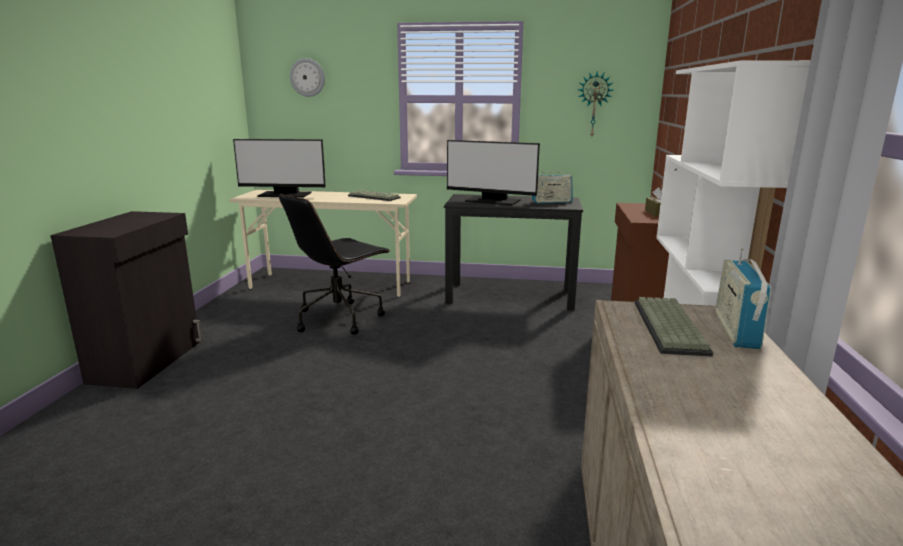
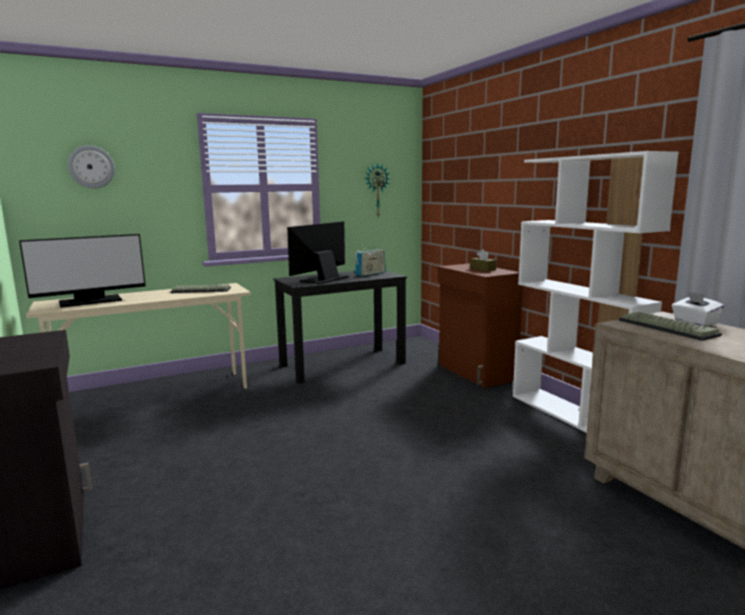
camera: 35 degrees left, 5 degrees down
black office chair [279,194,390,335] -> none
monitor [447,140,540,206] -> monitor turned 135 degrees clockwise [287,221,349,284]
radio [715,248,771,349] -> white tissue box [672,291,724,326]

